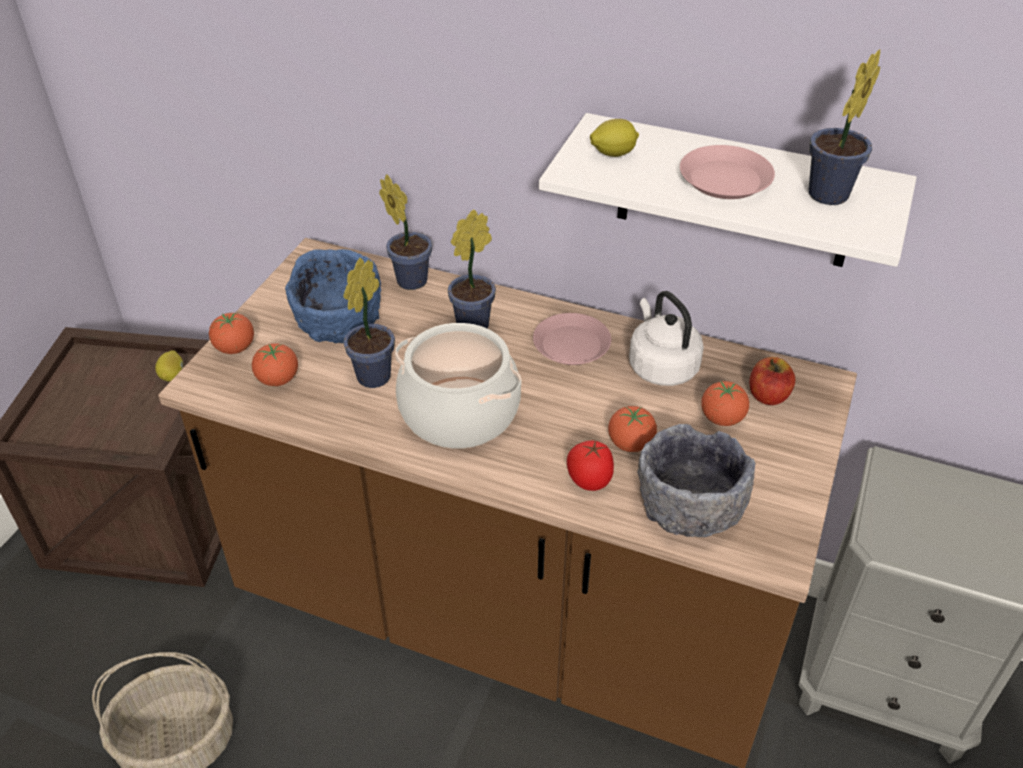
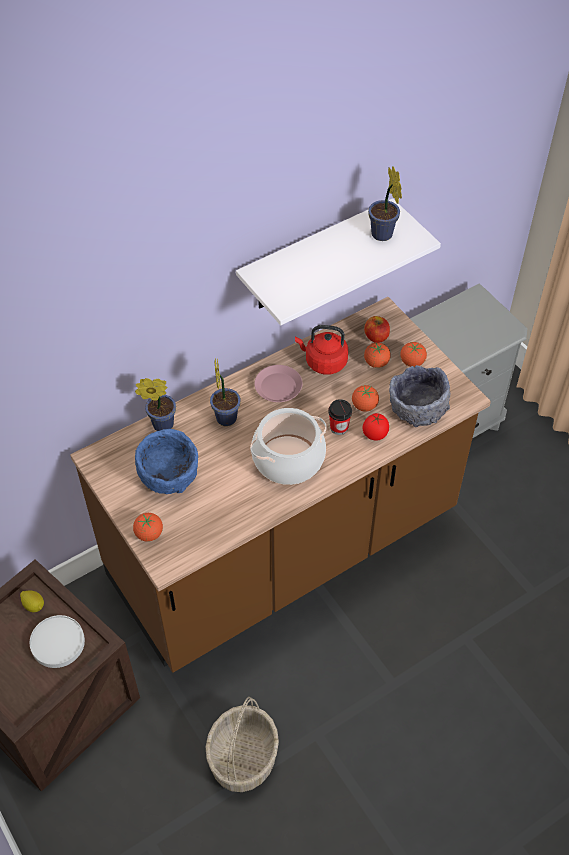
camera: 55 degrees left, 10 degrees up
tomato [252,343,298,386] -> tomato moved to [400,342,427,367]
potted plant [343,258,395,388] -> none
lemon [590,119,639,157] -> none
white kettle [629,291,704,386] -> red kettle [295,325,348,375]
pink plate [680,145,775,199] -> none
none -> white plate [30,615,85,668]
none -> cup [328,399,352,435]

